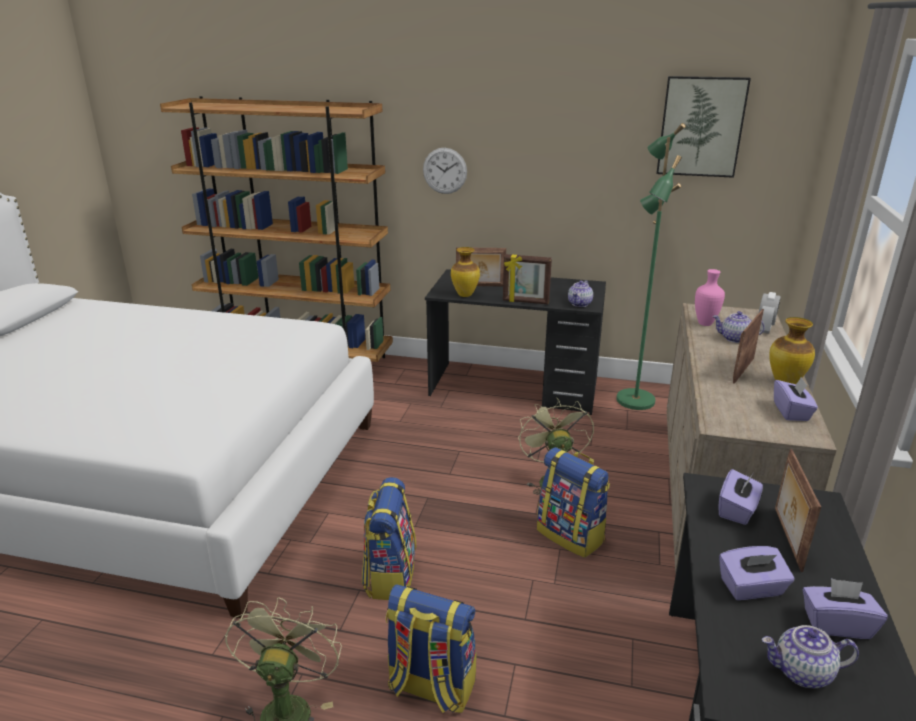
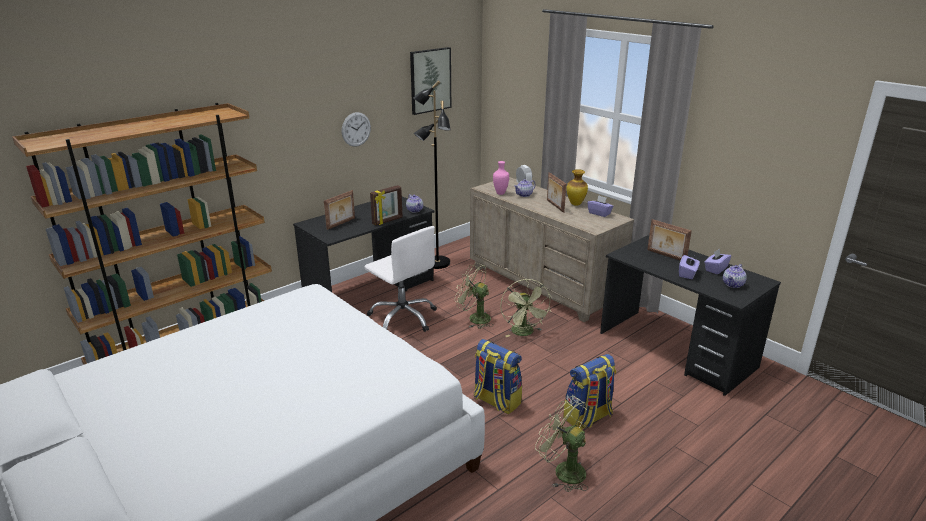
camera: 55 degrees left, 0 degrees up
wall clock [423,148,467,194] -> wall clock moved to [342,112,371,147]
vase [451,247,480,297] -> none
backpack [537,447,610,558] -> green fan [500,279,552,337]
green floor lamp [616,123,686,410] -> black floor lamp [413,81,451,269]
purple tissue box [718,469,763,525] -> none
none -> white office chair [364,226,437,332]

